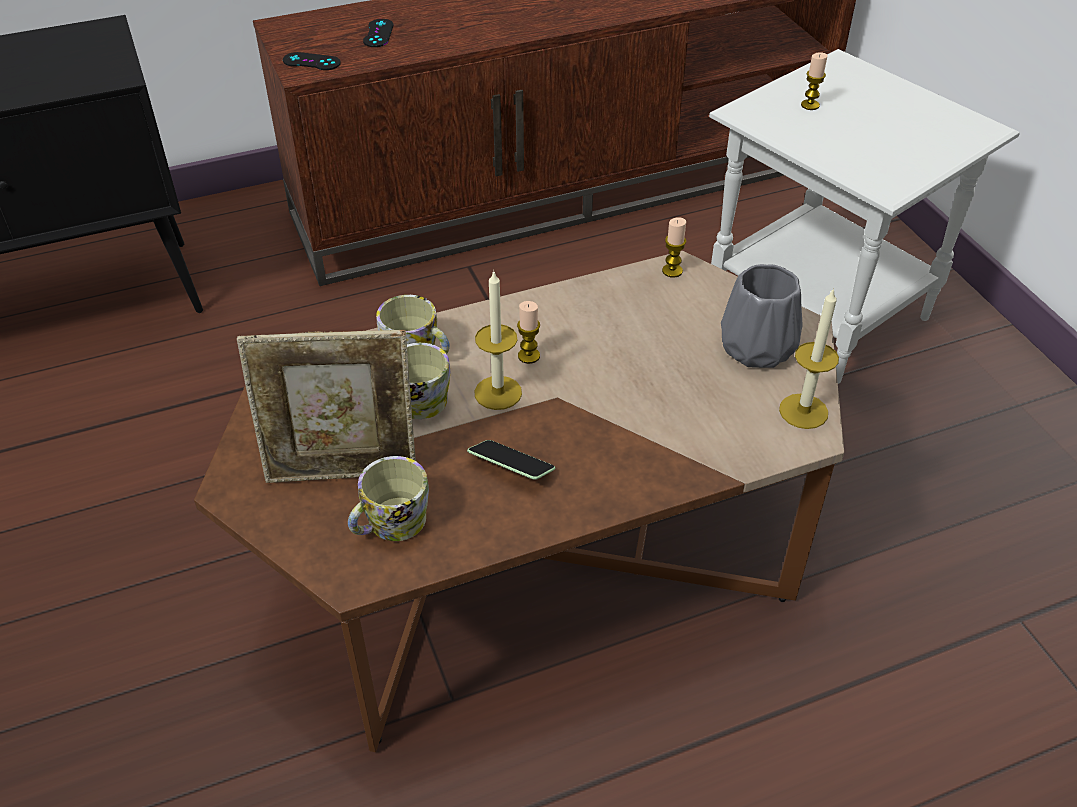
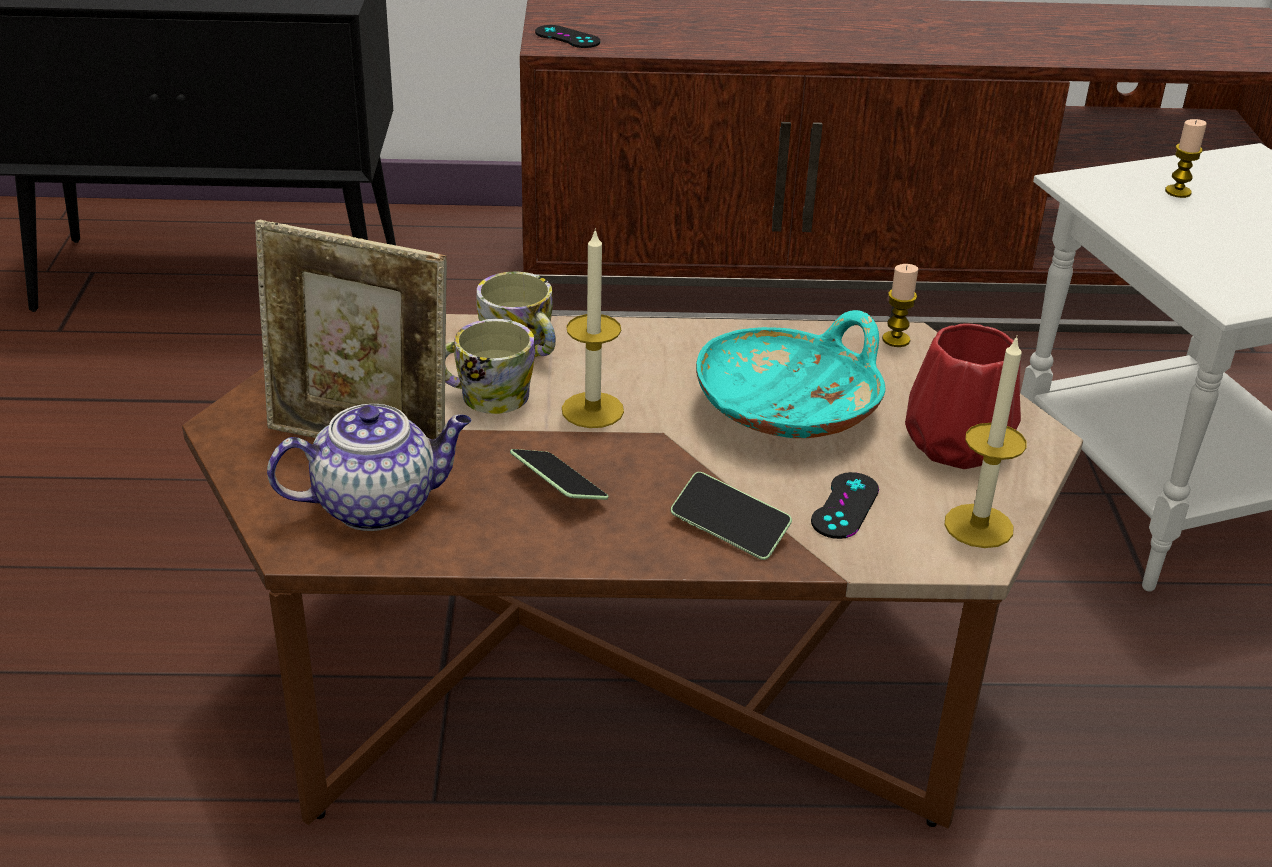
camera: 20 degrees right, 10 degrees down
mug [348,456,429,541] -> teapot [267,404,471,531]
black game controller [363,19,394,47] -> black game controller moved to [811,472,879,539]
candle [517,301,540,364] -> none
grey vase [721,264,802,368] -> red vase [905,324,1021,469]
none -> phone [671,472,792,560]
none -> turquoise bowl [696,310,885,438]

